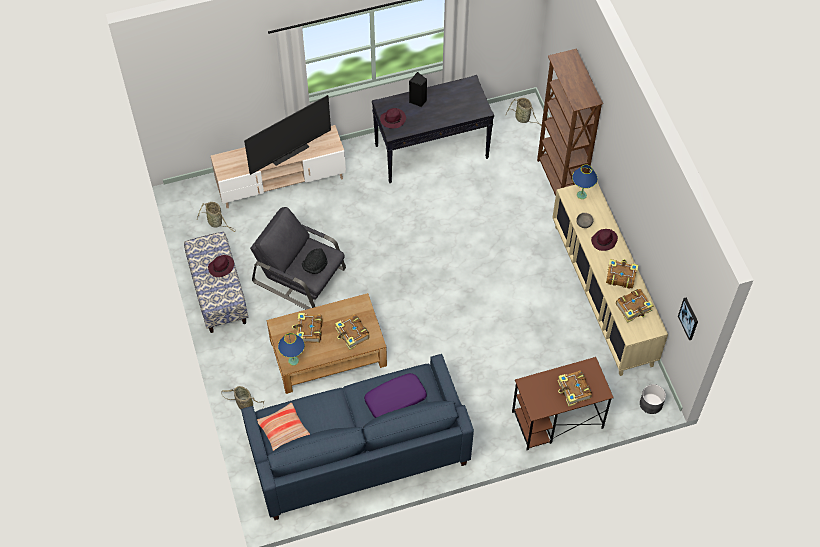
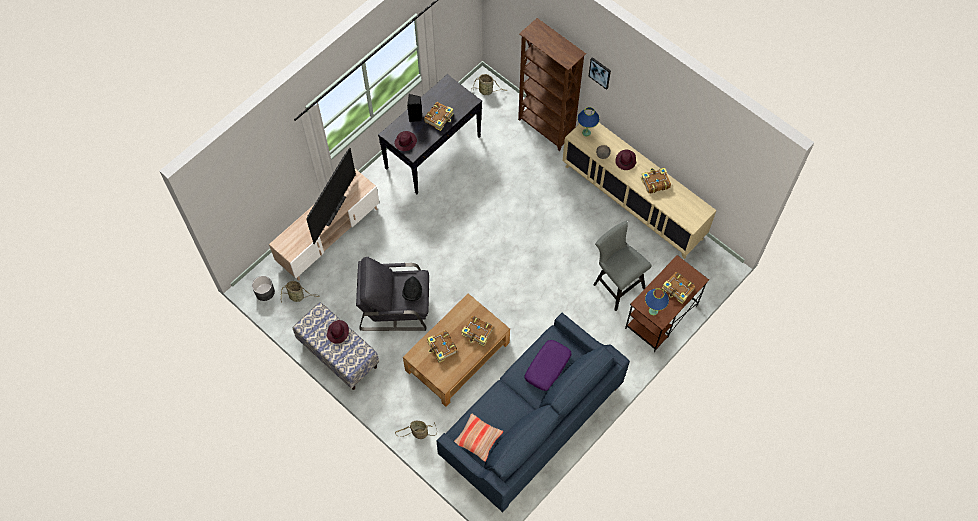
camera: 30 degrees left, 5 degrees up
blue table lamp [278,333,305,365] -> blue table lamp moved to [645,289,669,315]
book [616,289,654,322] -> book moved to [424,102,454,131]
grey planter [640,384,666,414] -> grey planter moved to [252,276,275,301]
picture [678,298,698,340] -> picture moved to [589,57,611,90]
none -> grey stool [593,221,652,311]

